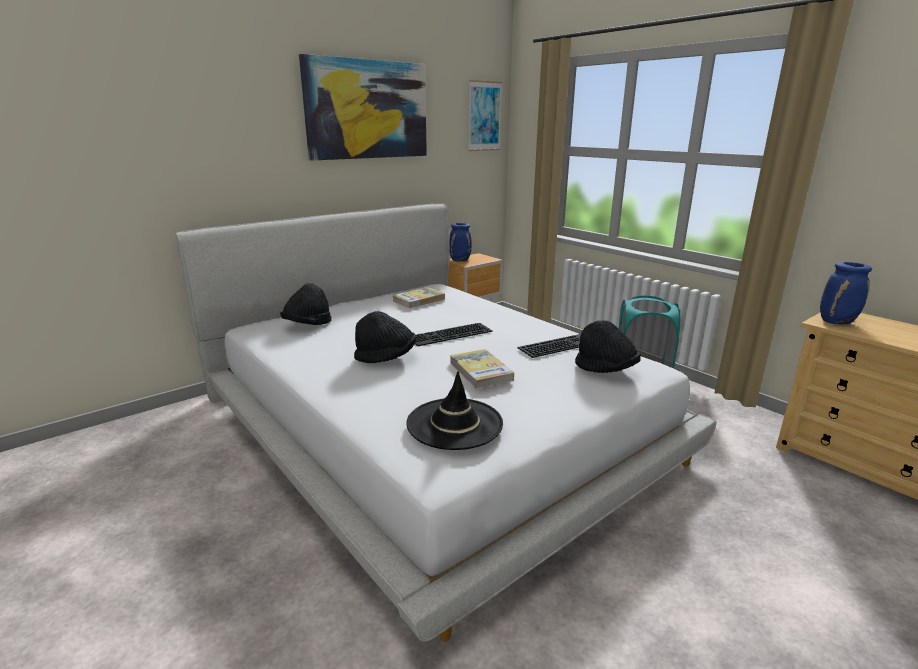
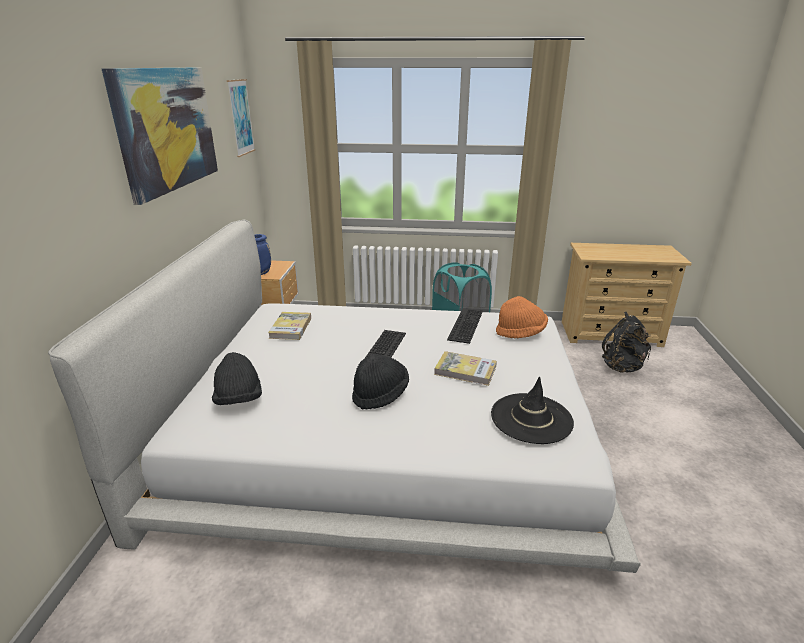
camera: 45 degrees left, 5 degrees up
black hat [575,320,641,373] -> orange hat [496,296,548,339]
blue vase [820,262,872,324] -> none
none -> black backpack [602,312,651,373]

